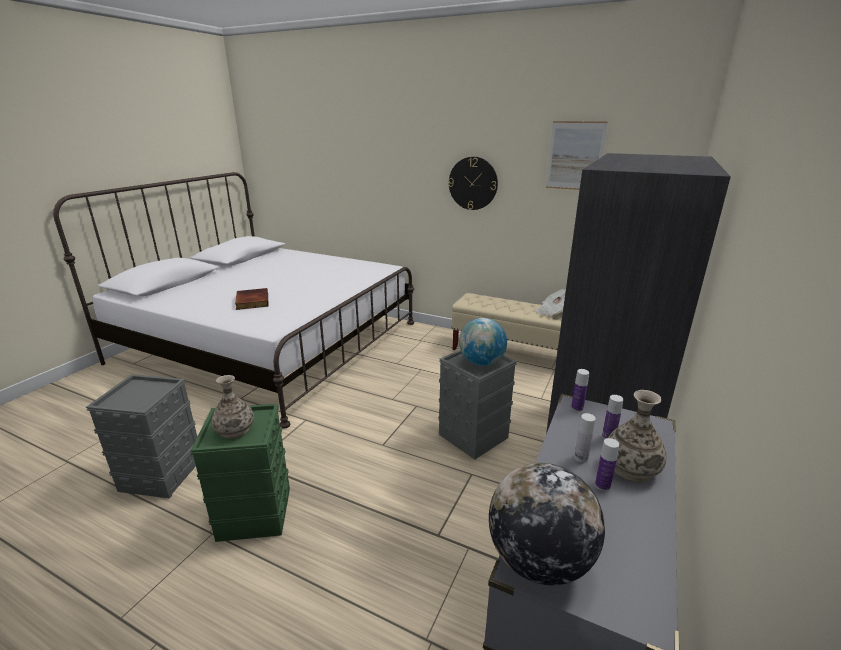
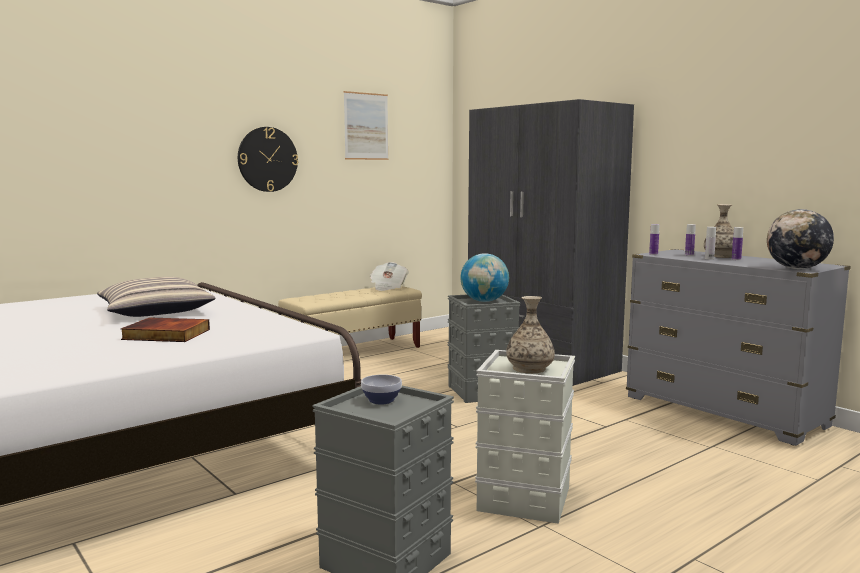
camera: 65 degrees left, 15 degrees down
green storage box [191,404,290,542] -> grey storage box [475,350,575,524]
none -> pillow [97,277,216,317]
none -> bowl [361,375,402,405]

